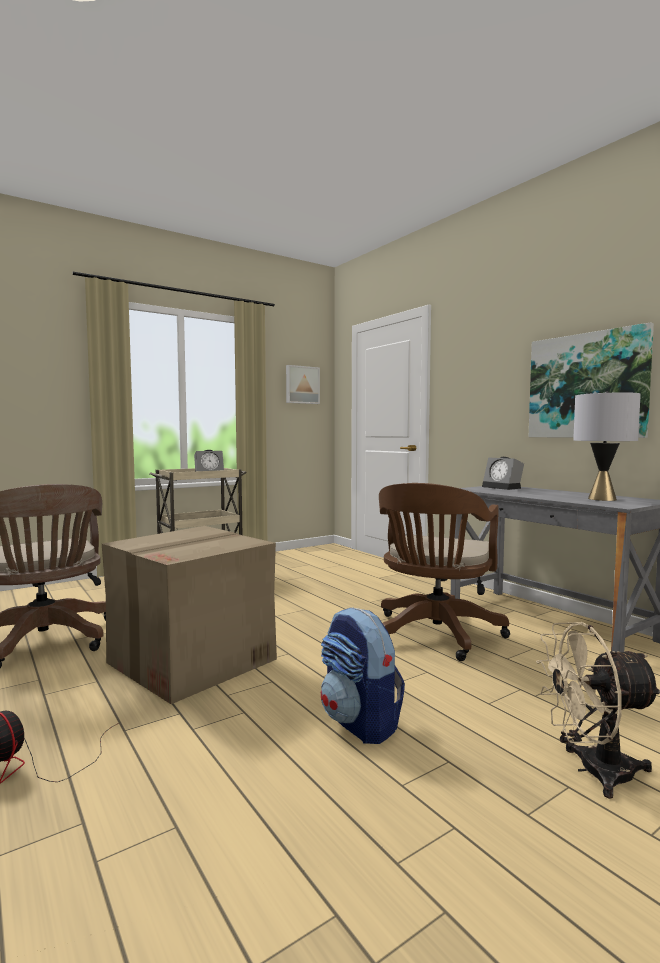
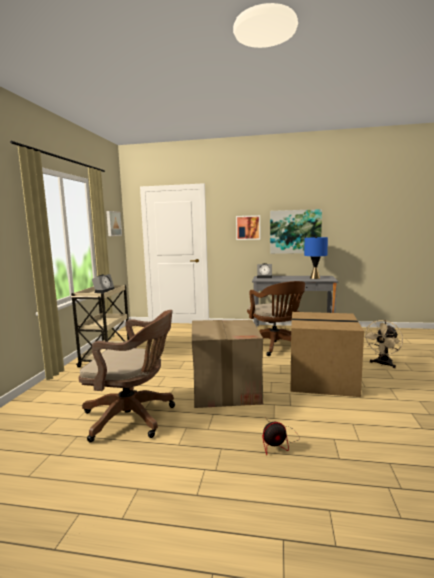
camera: 45 degrees left, 5 degrees up
backpack [321,607,405,744] -> cardboard box [291,312,364,397]
grey table lamp [573,391,641,501] -> blue table lamp [304,236,328,279]
none -> picture [236,215,260,240]

